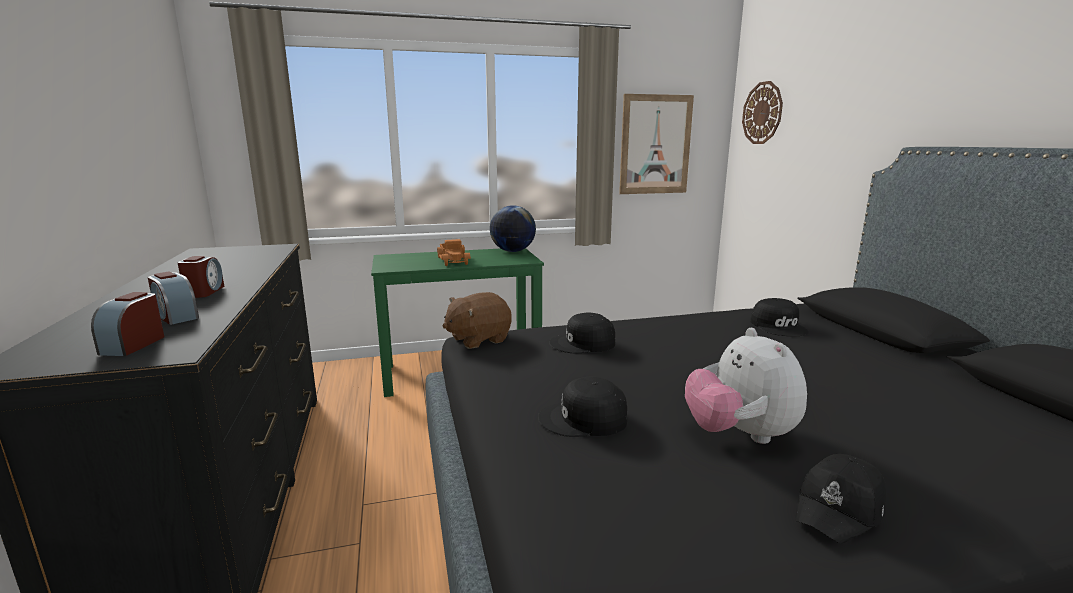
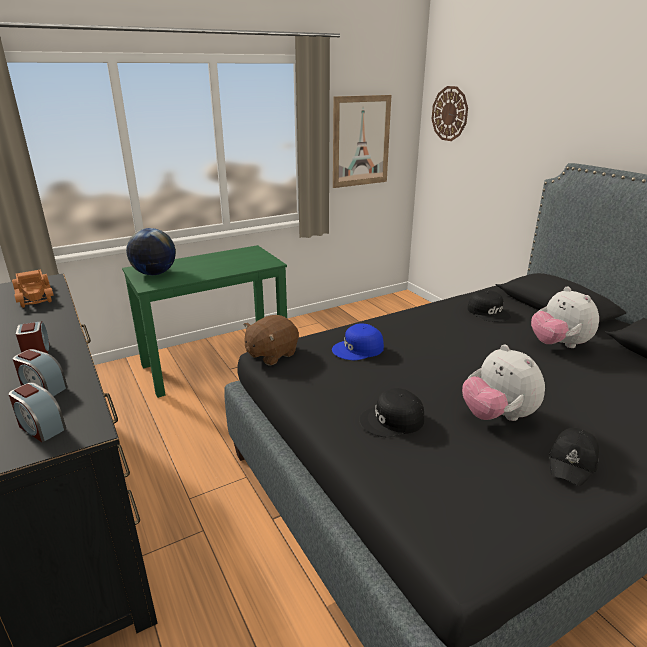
camera: 15 degrees left, 10 degrees up
alarm clock [91,292,164,356] -> alarm clock turned 45 degrees counterclockwise [9,383,66,442]
toy truck [437,239,471,266] -> toy truck moved to [12,270,54,308]
globe [490,205,536,252] -> globe moved to [126,228,176,275]
black cap [549,313,615,353] -> blue cap [332,323,384,360]
none -> plush toy [531,286,599,348]

